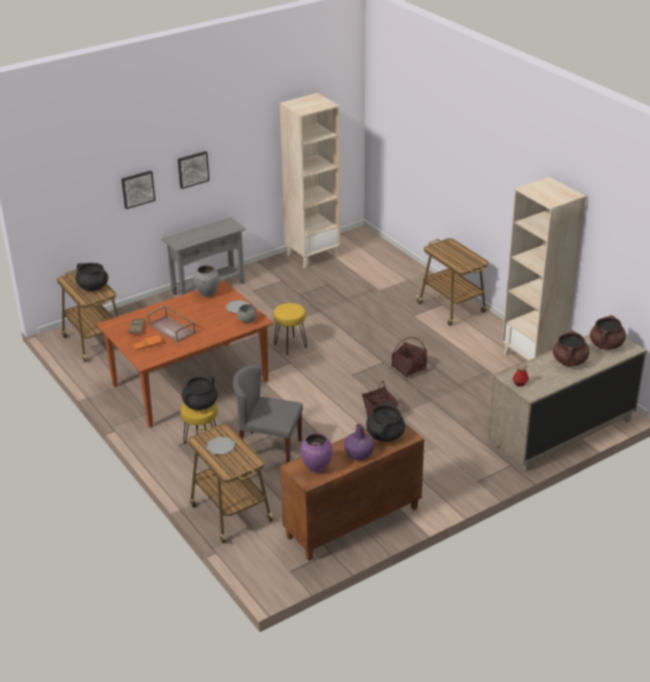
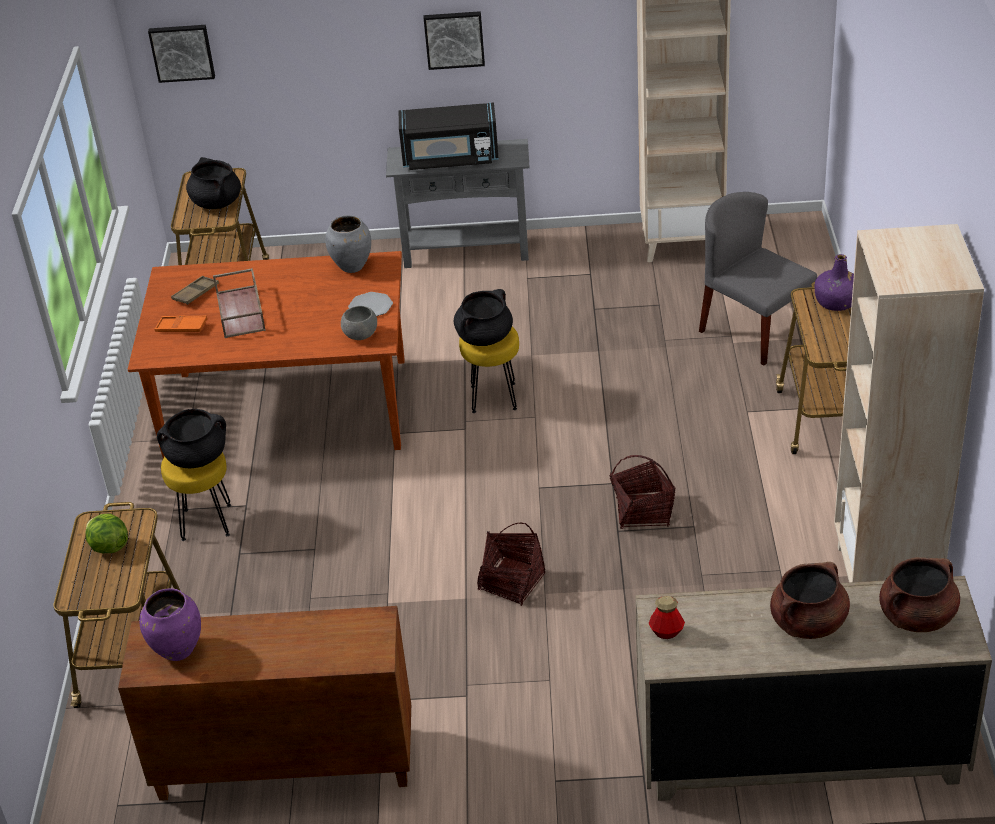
camera: 35 degrees right, 5 degrees up
picture [121,171,155,209] -> picture moved to [148,25,215,83]
plate [207,437,235,455] -> lettuce [86,513,128,553]
grey chair [233,365,303,463] -> grey chair moved to [699,192,817,365]
purple bottle [344,423,375,460] -> purple bottle moved to [814,254,854,311]
black cooking pot [366,401,405,442] -> black cooking pot moved to [454,289,513,346]
none -> black microwave [399,103,499,170]

